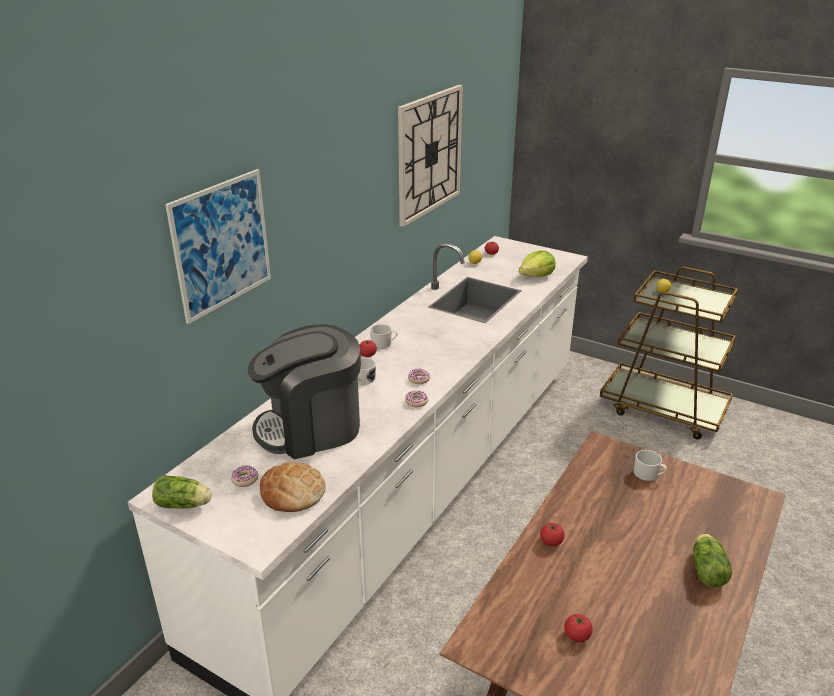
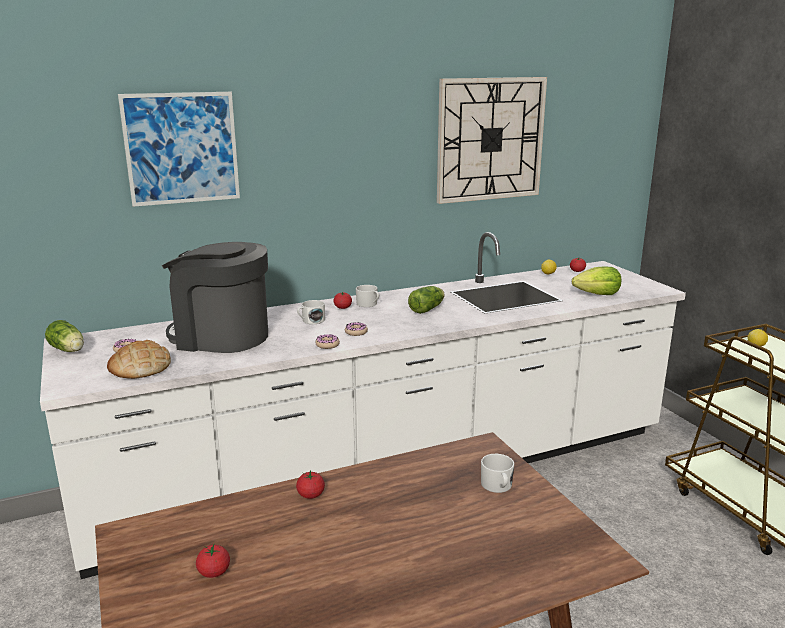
camera: 35 degrees right, 10 degrees down
lettuce [693,534,732,587] -> lettuce moved to [408,286,445,314]

